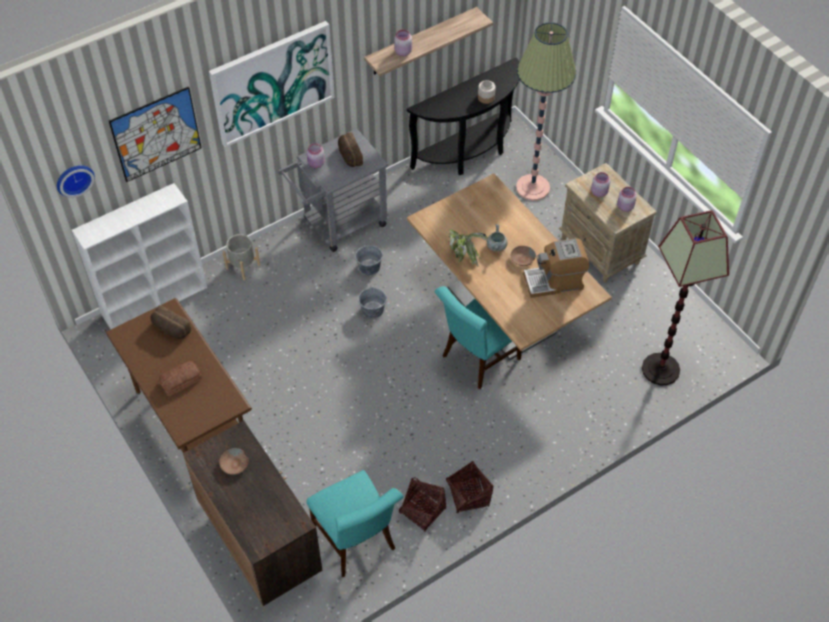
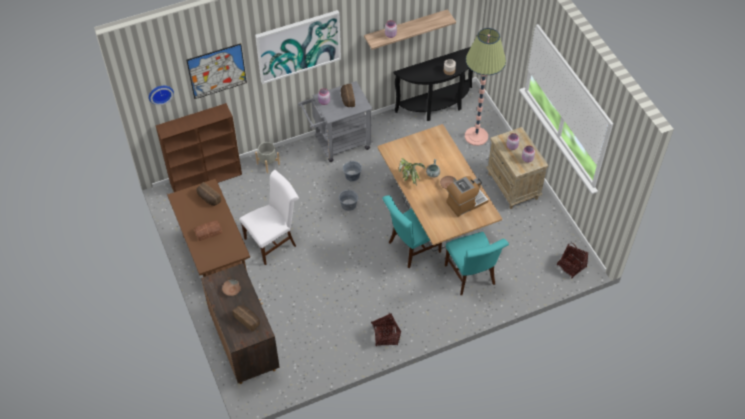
camera: 10 degrees right, 0 degrees up
white bookcase [72,183,207,329] -> brown bookcase [156,103,242,192]
turquoise chair [306,470,404,577] -> turquoise chair moved to [445,232,509,295]
basket [399,477,446,532] -> basket moved to [557,243,588,278]
coffee machine [523,238,589,298] -> coffee machine turned 150 degrees clockwise [446,176,489,217]
floor lamp [642,210,729,385] -> none
none -> bread [232,305,260,331]
none -> white chair [239,170,299,265]

